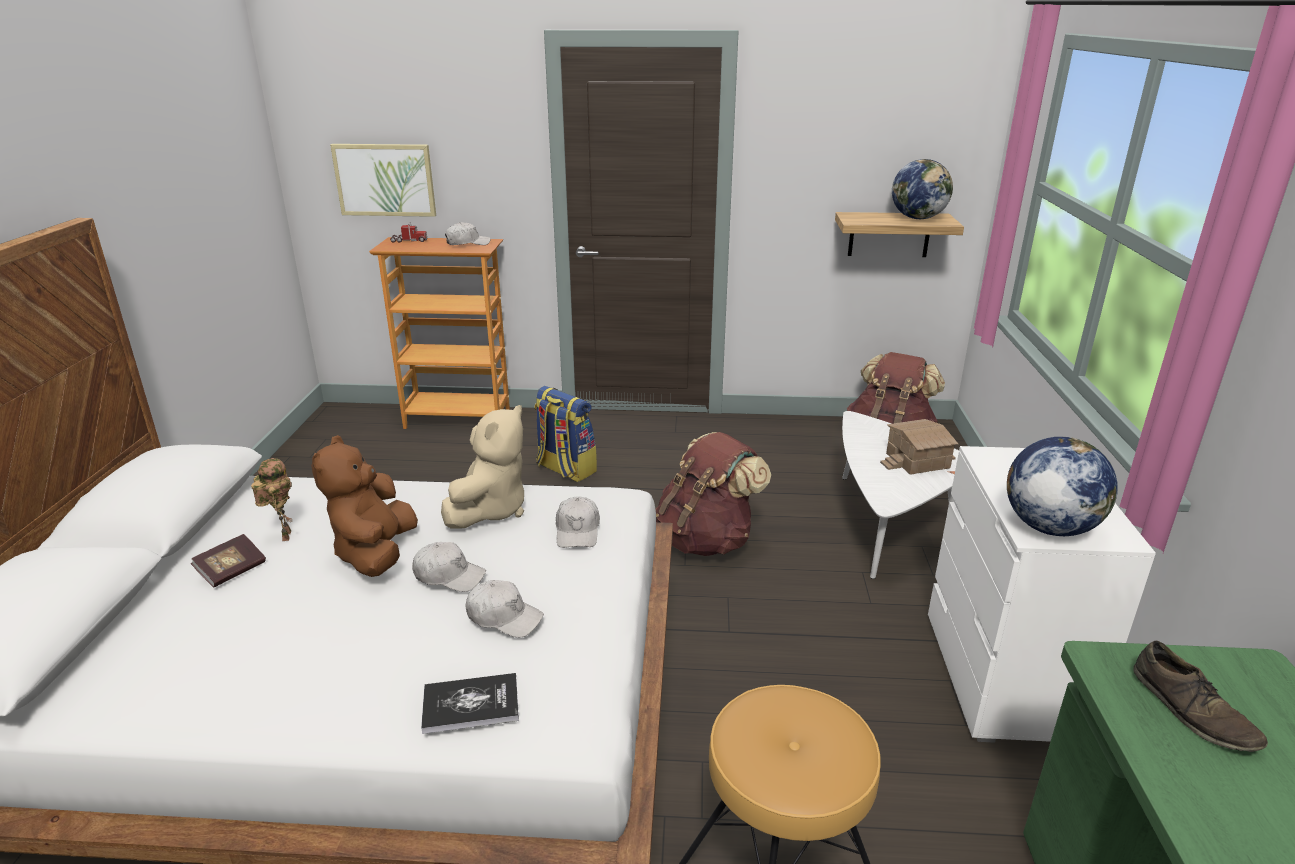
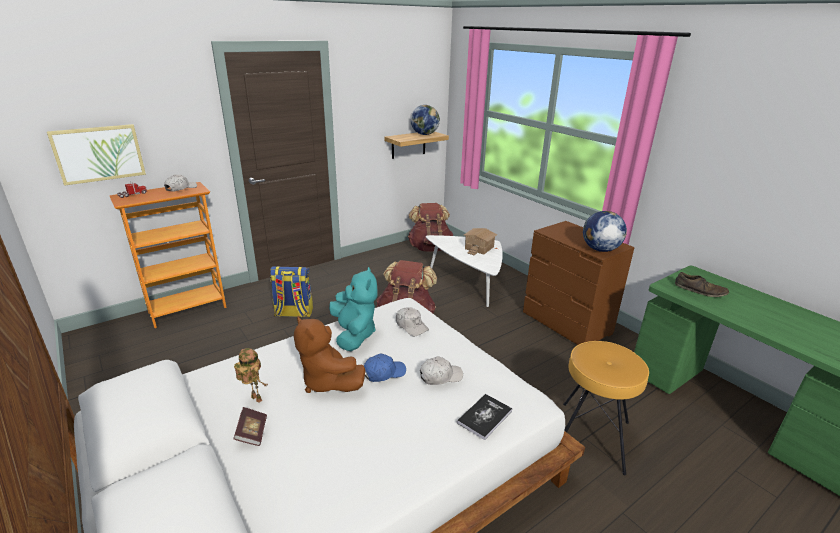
camera: 40 degrees left, 0 degrees up
white cap [412,542,486,592] -> blue cap [364,353,406,382]
beige plush toy [441,405,524,529] -> turquoise plush toy [329,267,378,351]
white dresser [928,446,1156,743] -> brown dresser [523,221,635,345]

